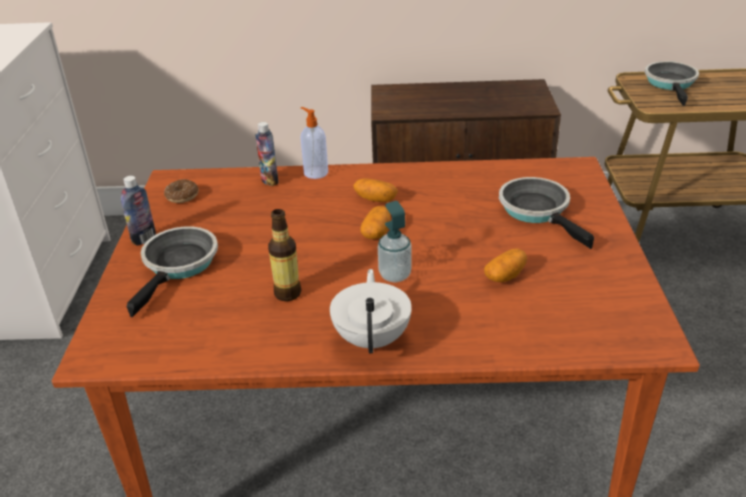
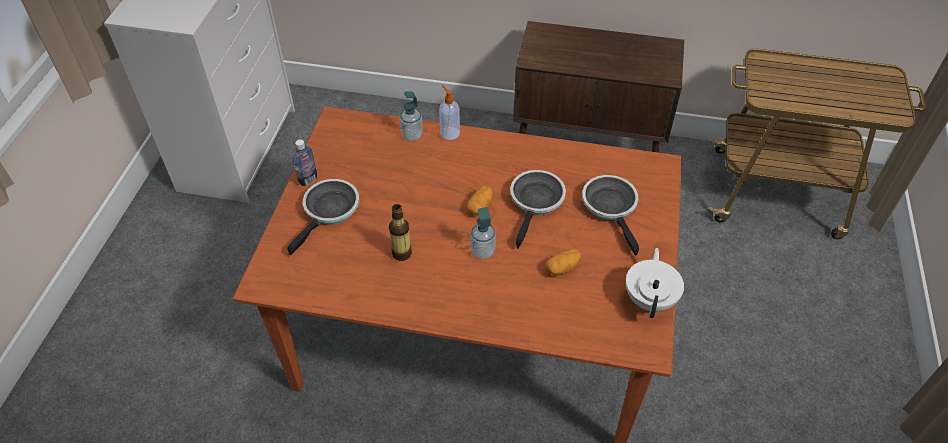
camera: 10 degrees right, 15 degrees up
donut [164,179,198,203] -> none
bottle [255,122,278,186] -> soap dispenser [400,92,423,141]
white teapot [330,269,412,353] -> white teapot moved to [626,248,684,318]
potato [353,178,398,202] -> none
frying pan [645,61,699,106] -> frying pan moved to [510,170,566,249]

